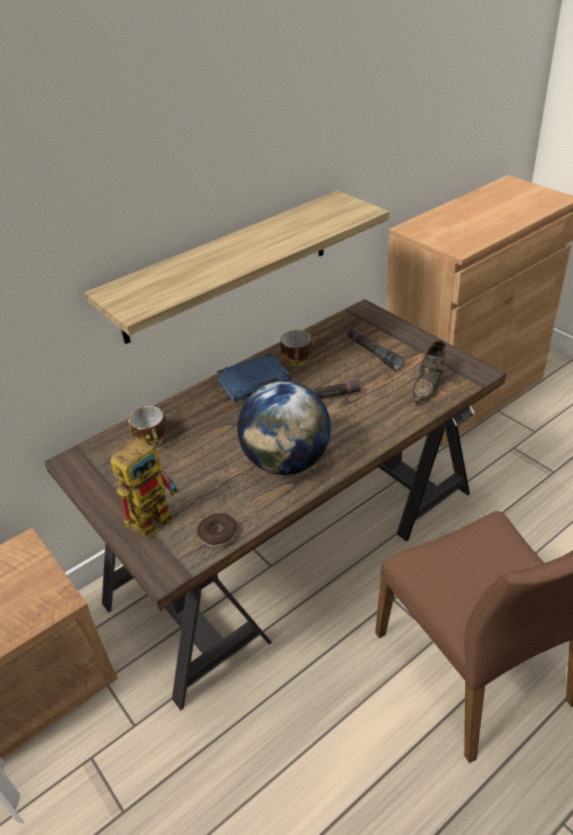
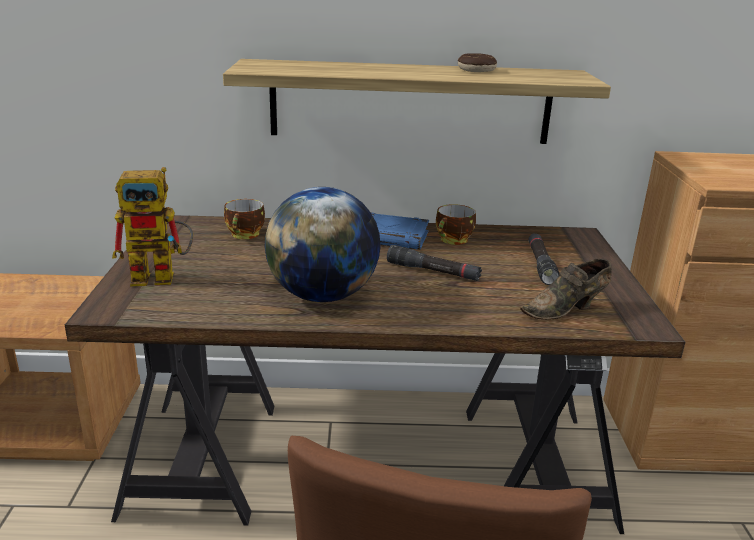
camera: 35 degrees right, 15 degrees down
donut [197,513,237,547] -> donut moved to [458,53,497,72]

